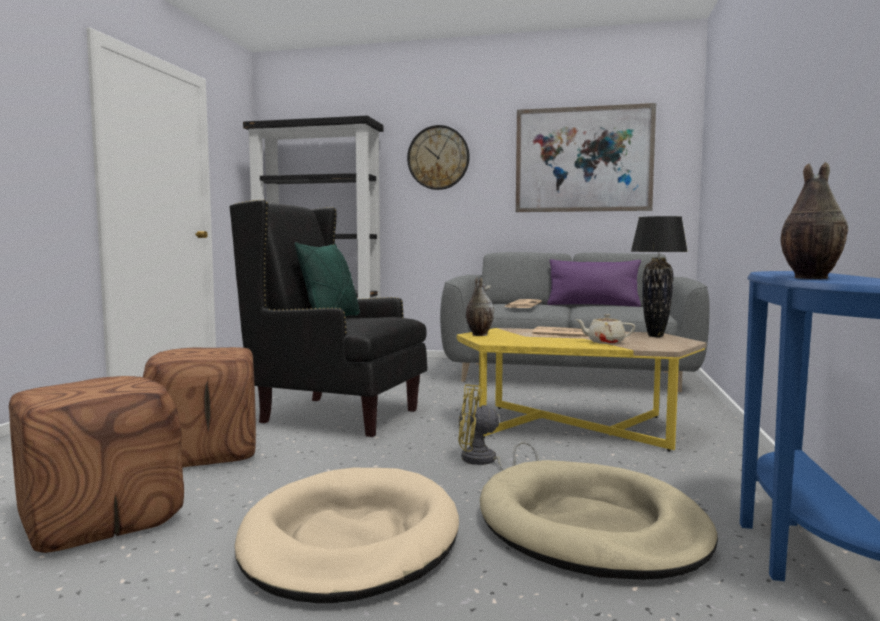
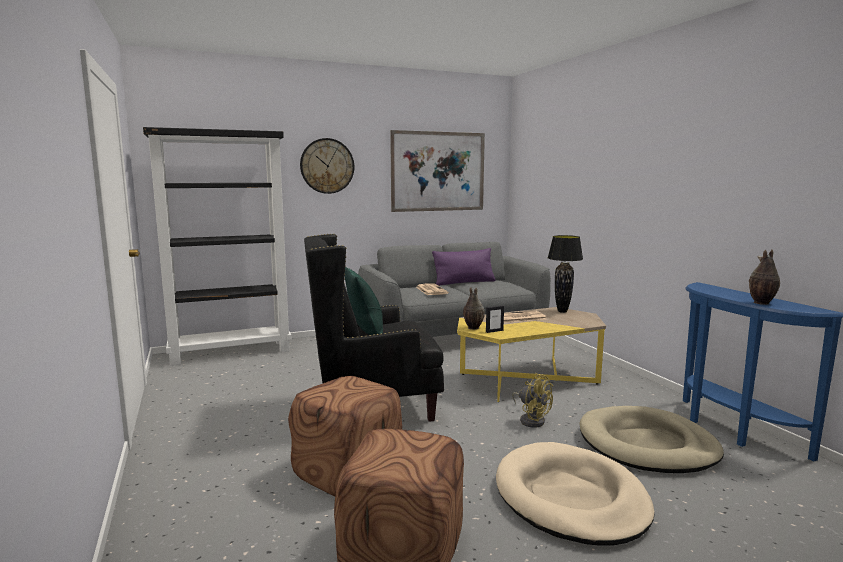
camera: 35 degrees left, 5 degrees up
yellow fan [458,384,539,471] -> yellow fan turned 105 degrees counterclockwise [512,373,553,428]
beige teapot [575,314,635,344] -> none
none -> picture frame [486,306,504,333]

